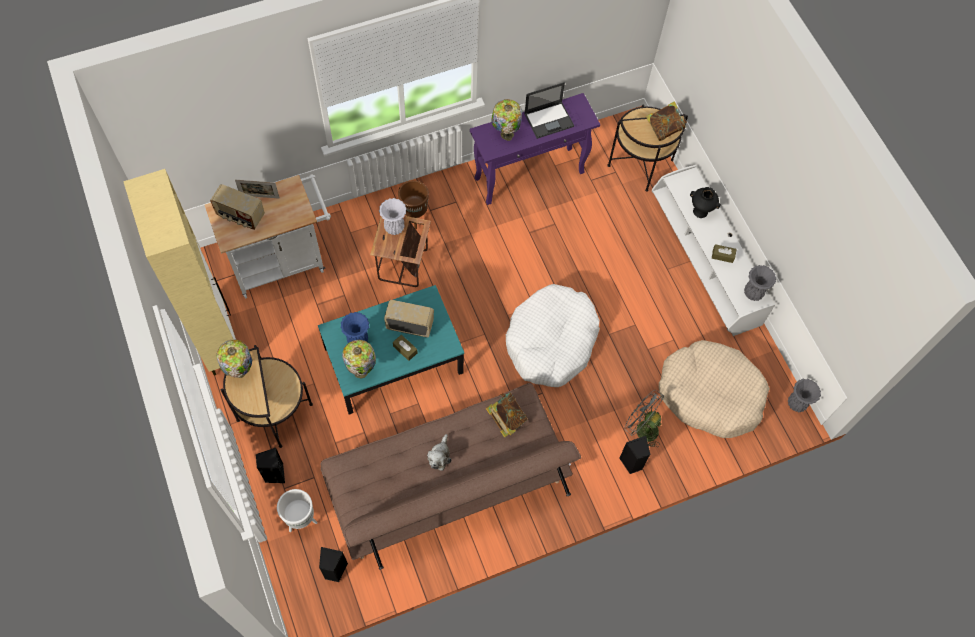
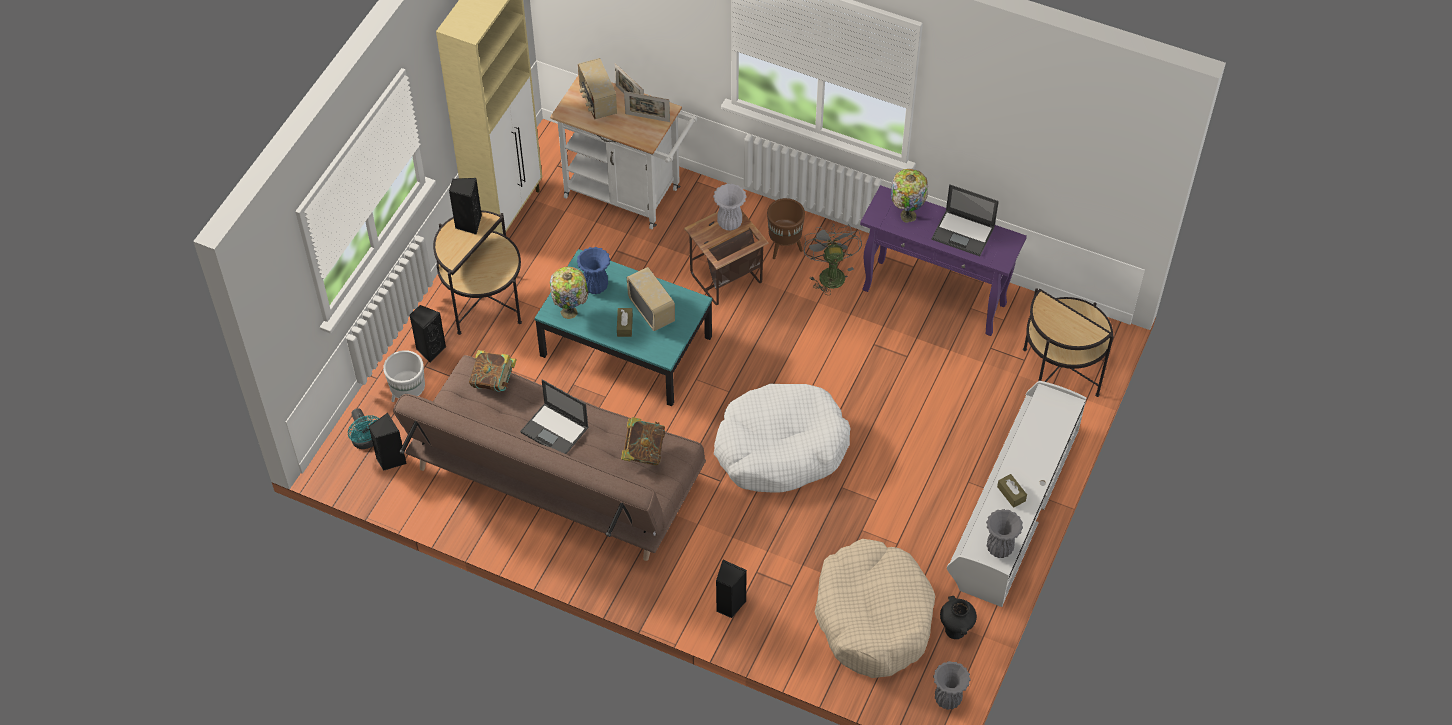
camera: 50 degrees right, 10 degrees down
table lamp [216,340,252,378] -> black speaker [449,178,482,235]
plush toy [427,434,451,471] -> laptop [520,379,589,454]
grey fan [624,390,664,447] -> grey fan moved to [804,224,862,295]
book [646,101,687,141] -> book moved to [469,350,517,392]
black vase [690,187,721,218] -> black vase moved to [940,596,977,639]
none -> turquoise fan [348,408,379,449]
none -> picture frame [624,91,670,122]

